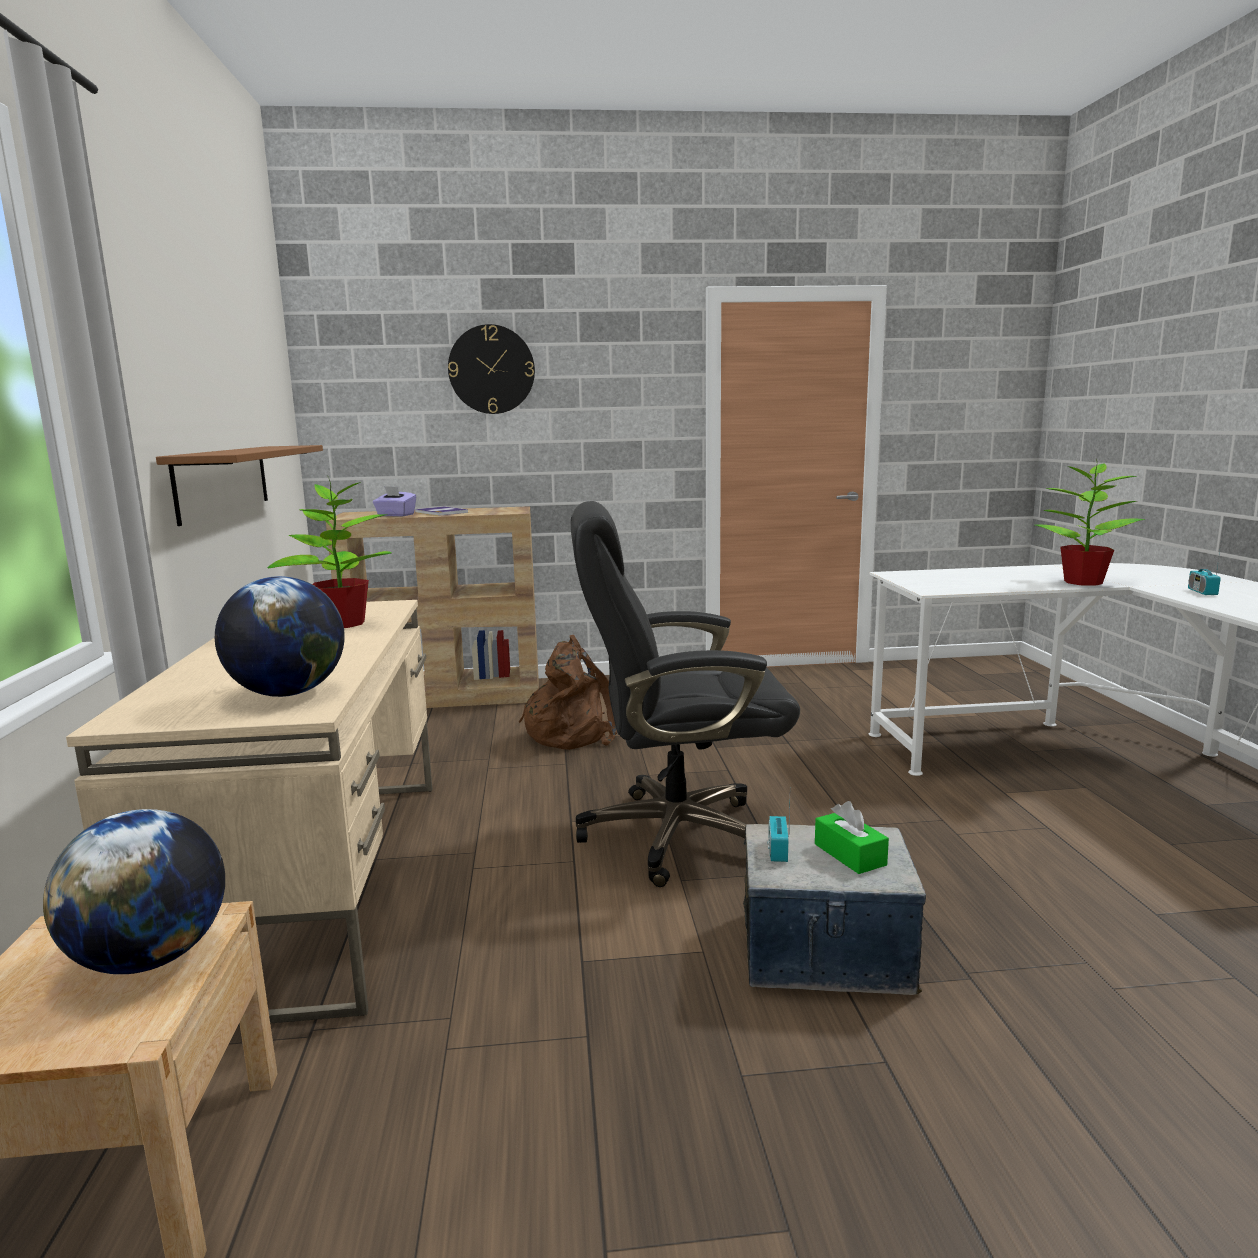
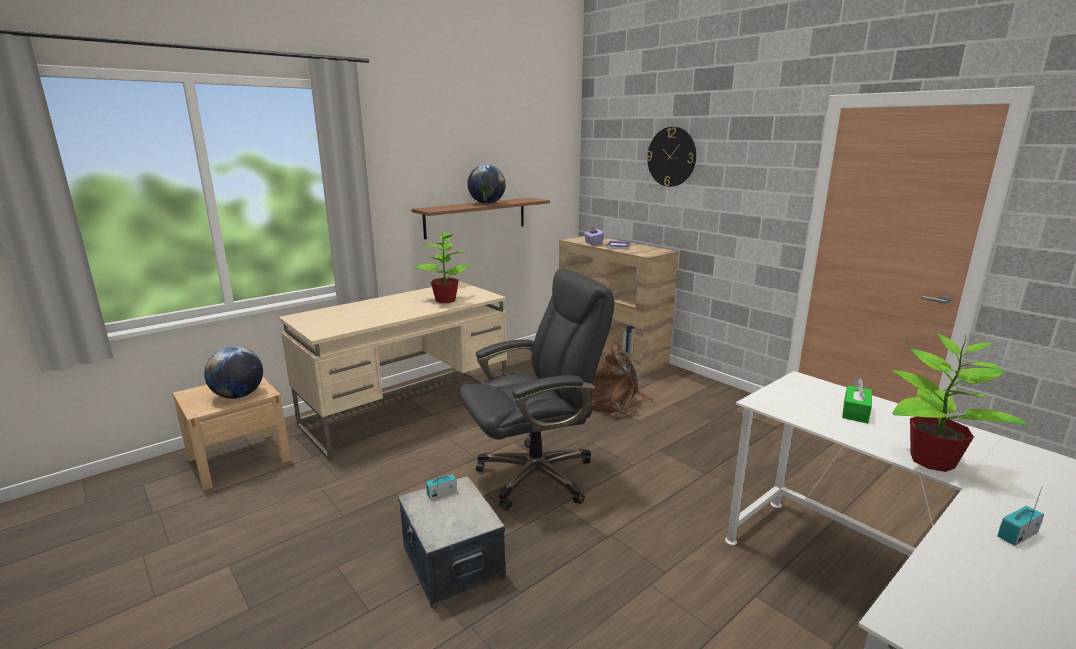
camera: 55 degrees right, 5 degrees up
globe [215,576,345,697] -> globe moved to [467,165,506,204]
black office chair [571,501,800,887] -> black office chair turned 105 degrees clockwise [459,268,614,510]
green tissue box [815,801,889,874] -> green tissue box moved to [842,378,872,423]

